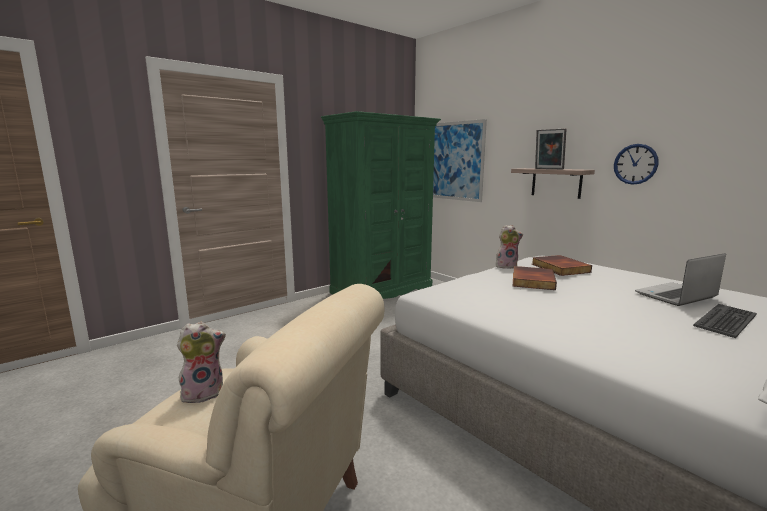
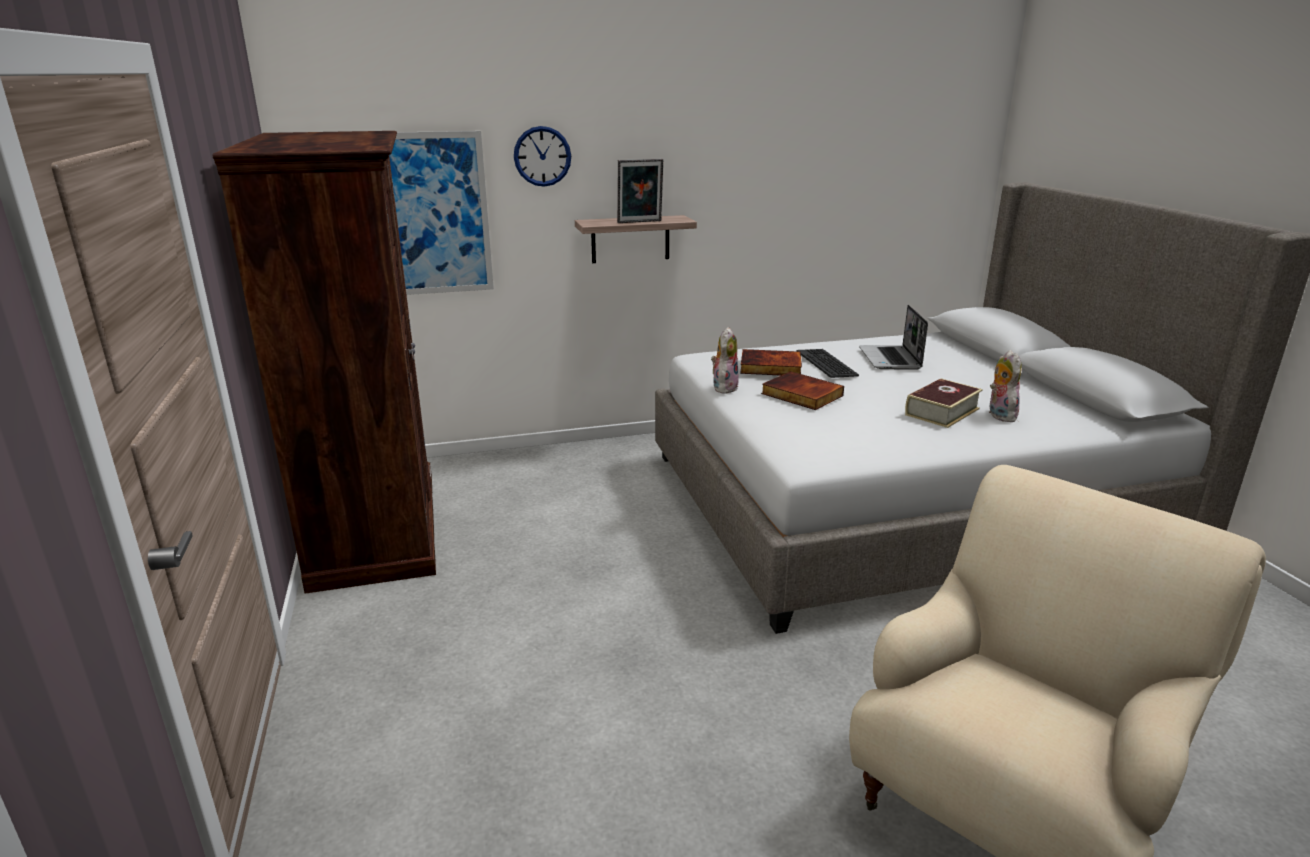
camera: 65 degrees left, 10 degrees up
plush toy [177,322,226,403] -> plush toy moved to [989,350,1022,422]
green wardrobe [321,111,441,299] -> brown wardrobe [212,131,436,594]
wall clock [614,144,658,185] -> wall clock moved to [514,126,571,187]
keyboard [693,304,757,338] -> keyboard moved to [797,349,859,378]
none -> book [905,378,983,428]

